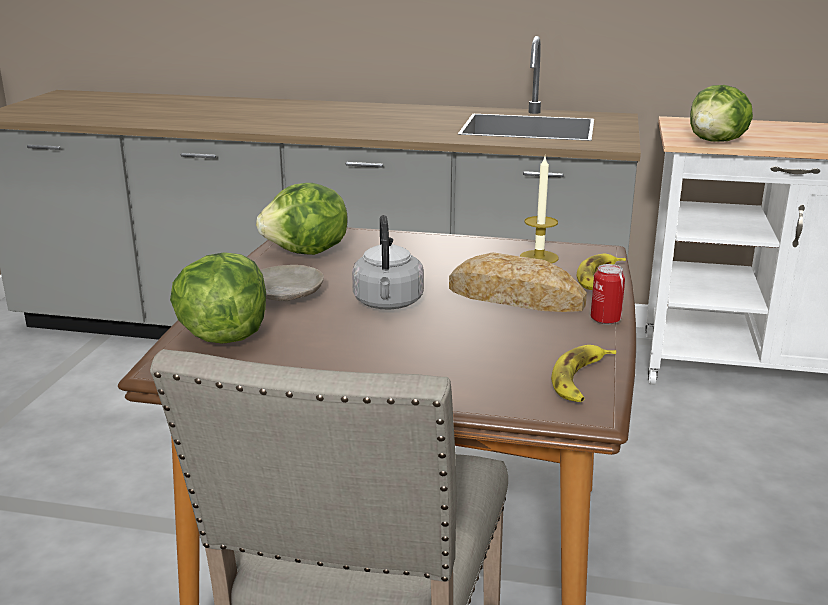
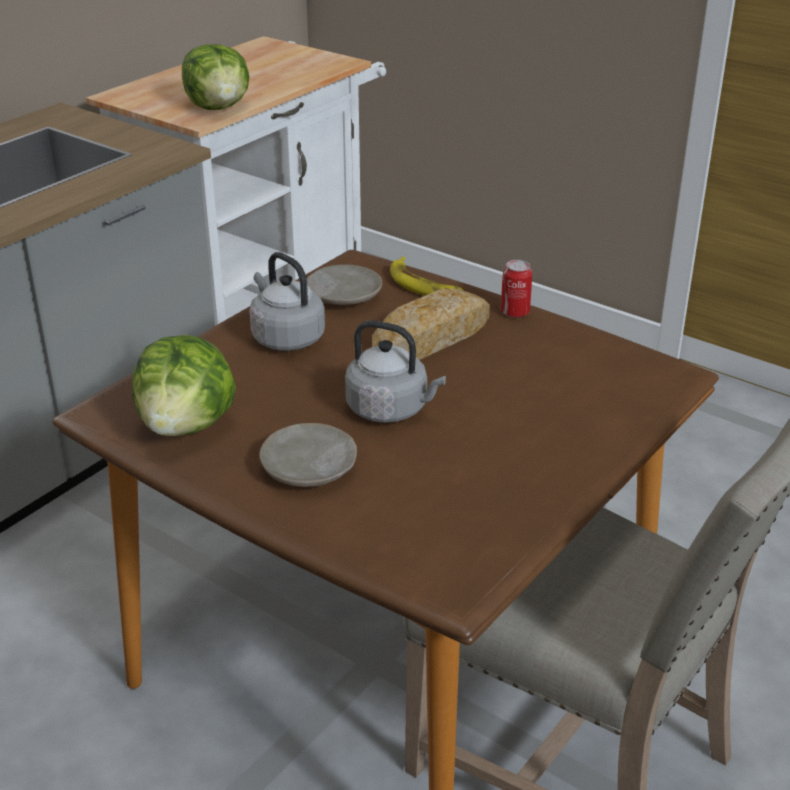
camera: 65 degrees left, 10 degrees up
lettuce [170,252,266,343] -> none
candle [520,157,558,264] -> beige plate [307,264,382,305]
banana [551,345,616,402] -> none
none -> grey kettle [249,252,325,351]

